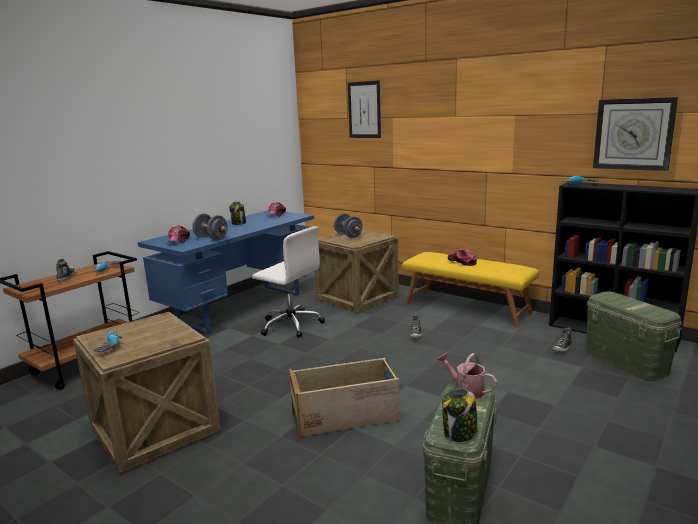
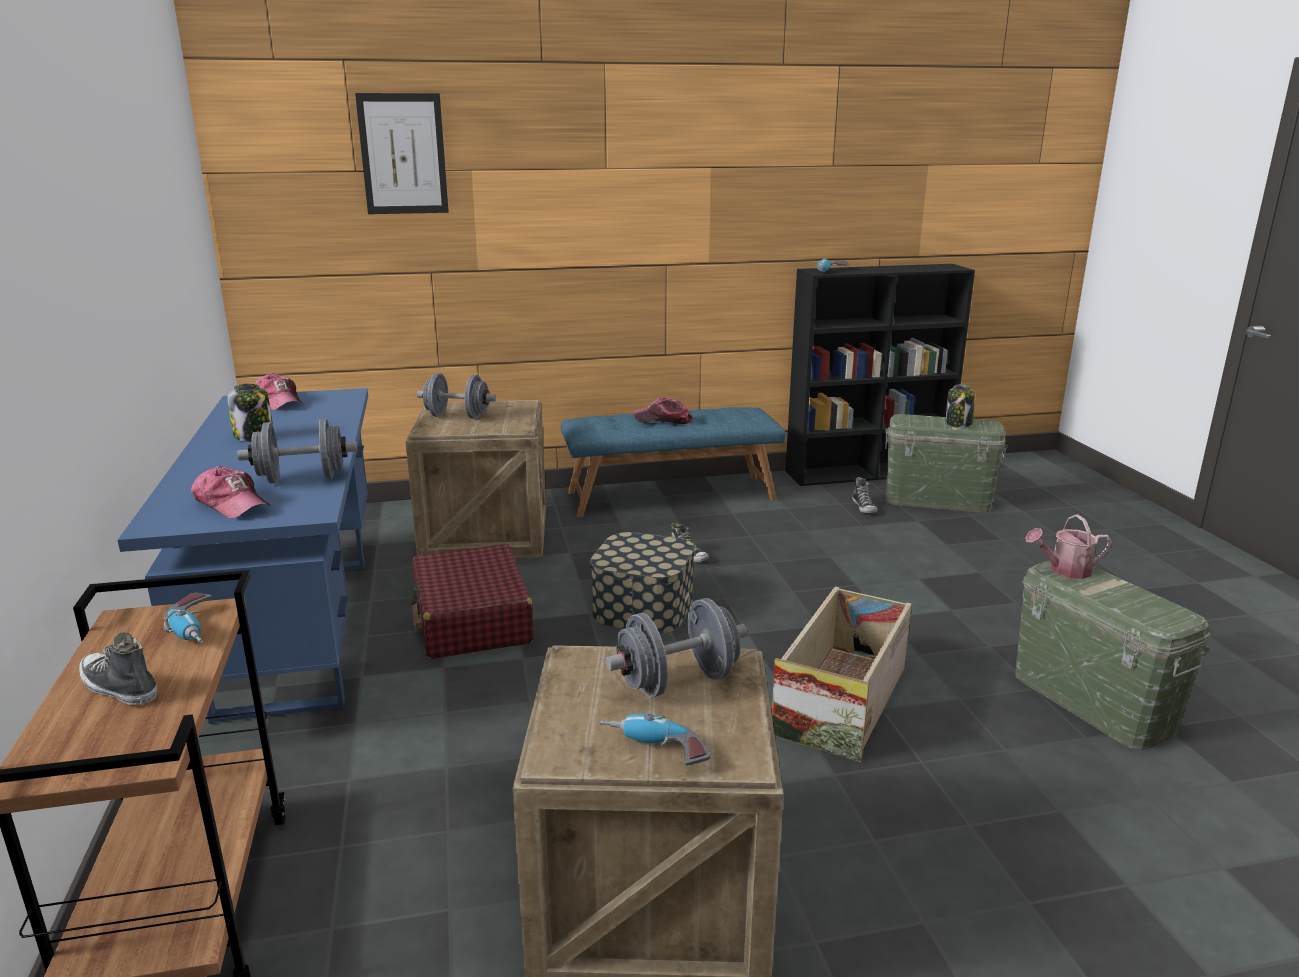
camera: 50 degrees left, 5 degrees up
white office chair [252,226,325,338] -> red suitcase [410,544,534,659]
yellow bench [402,252,539,328] -> blue bench [561,407,786,517]
jar [442,388,478,442] -> jar moved to [946,384,975,428]
wall clock [593,97,678,171] -> none
none -> storage box [590,532,695,634]
none -> grey dumbbell [606,598,747,697]

